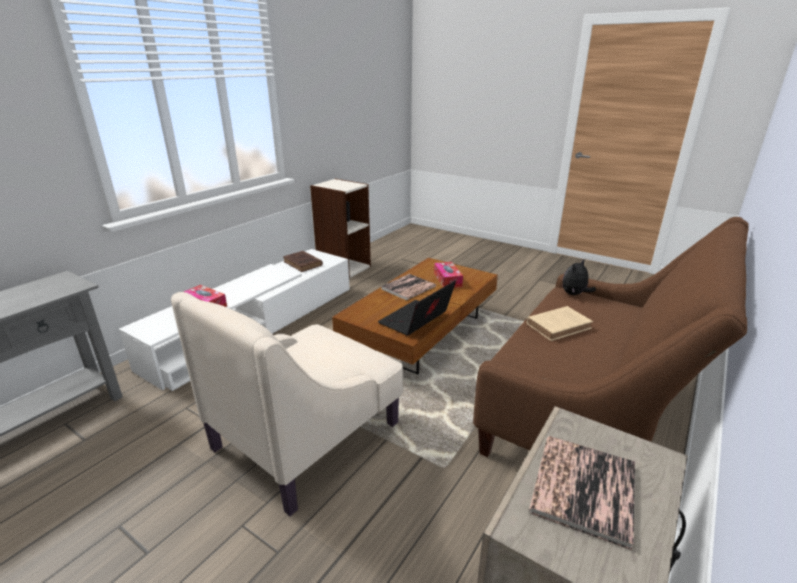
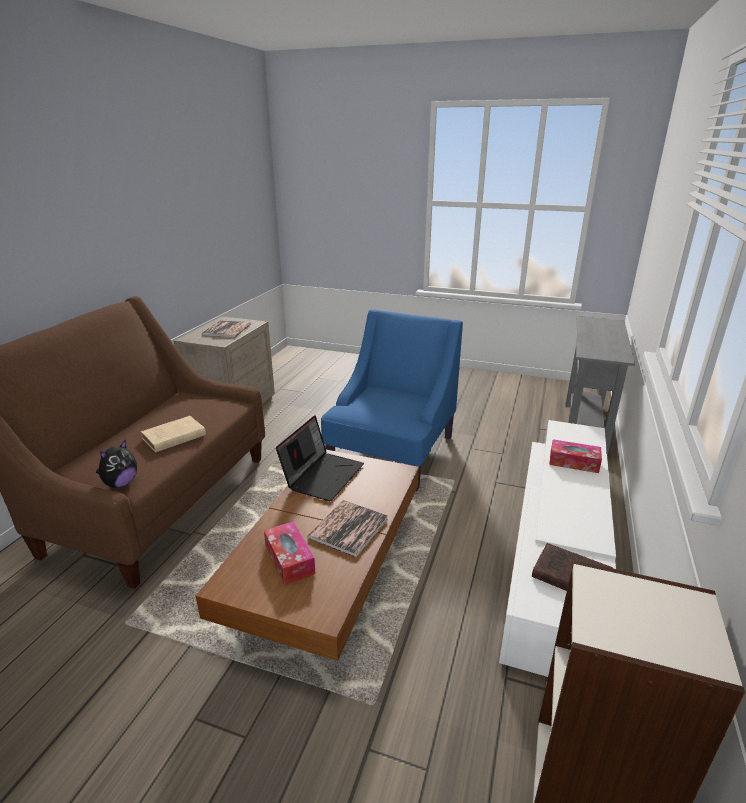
camera: 165 degrees right, 0 degrees up
beige armchair [171,292,403,516] -> blue armchair [321,309,463,491]

